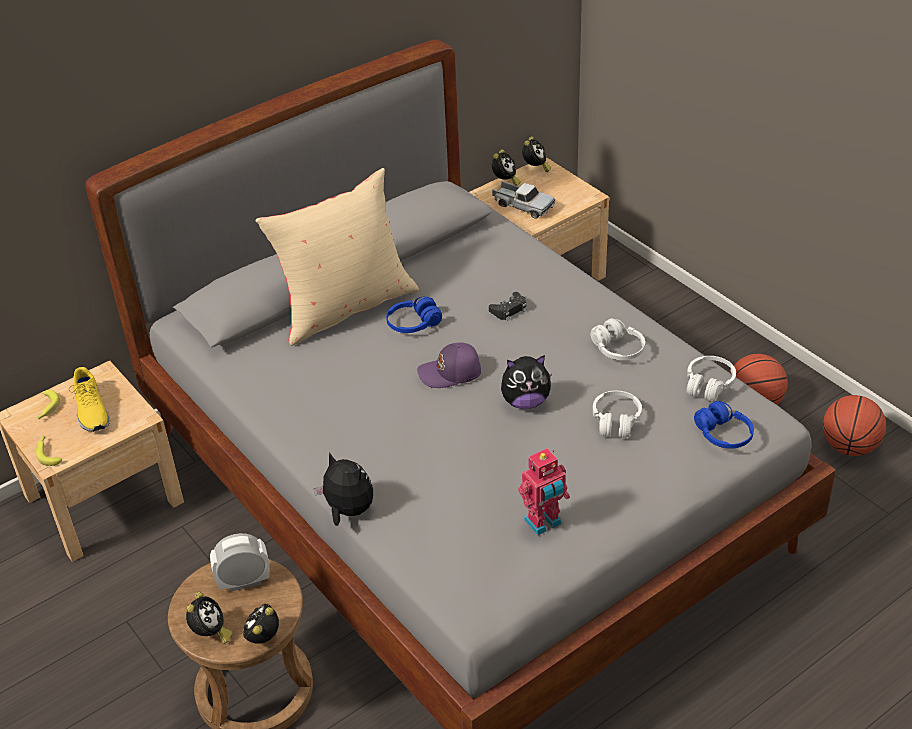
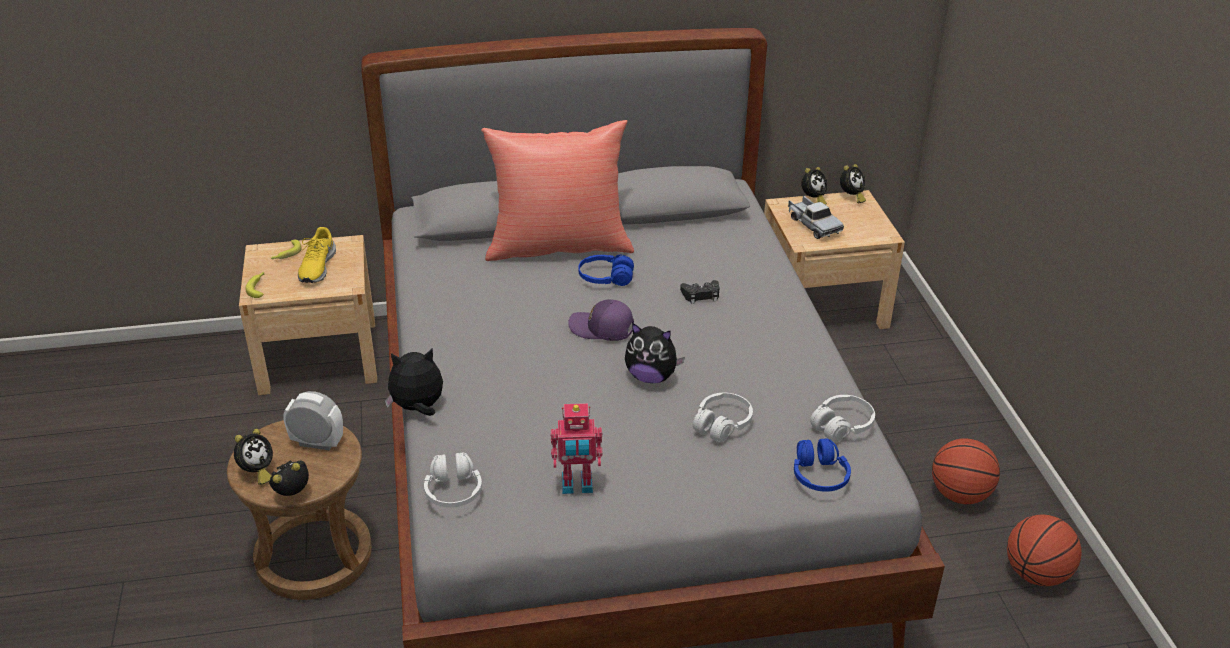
camera: 25 degrees right, 5 degrees down
beige pillow [255,168,419,346] -> red pillow [481,120,634,261]
plush toy [314,452,373,526] -> plush toy turned 75 degrees counterclockwise [385,349,443,416]
white headphones [590,318,645,360] -> white headphones moved to [424,452,482,508]

